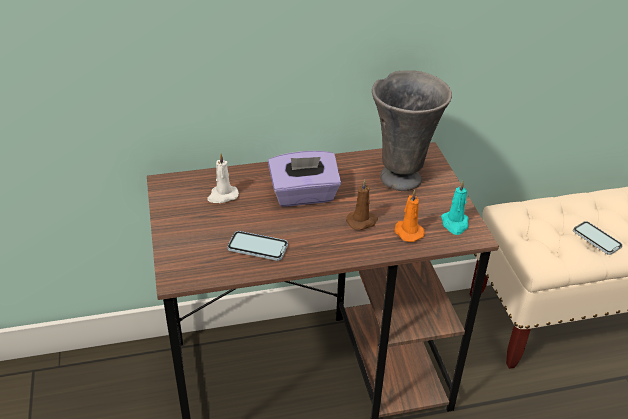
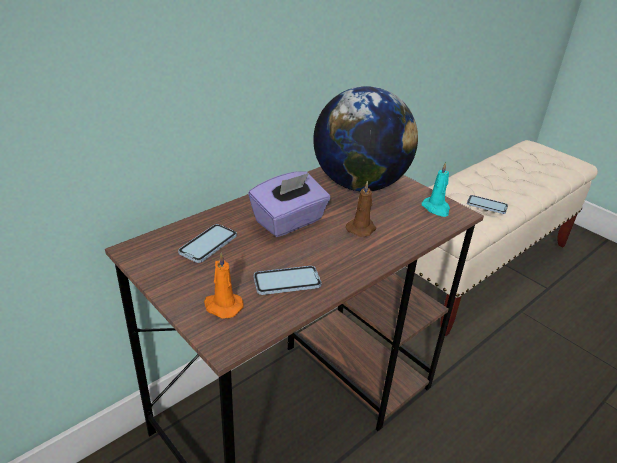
camera: 30 degrees left, 5 degrees down
white candle [207,153,239,203] -> phone [178,224,237,263]
grey vase [372,70,452,191] -> globe [313,86,418,191]
orange candle [394,190,425,242] -> orange candle moved to [204,252,244,318]

